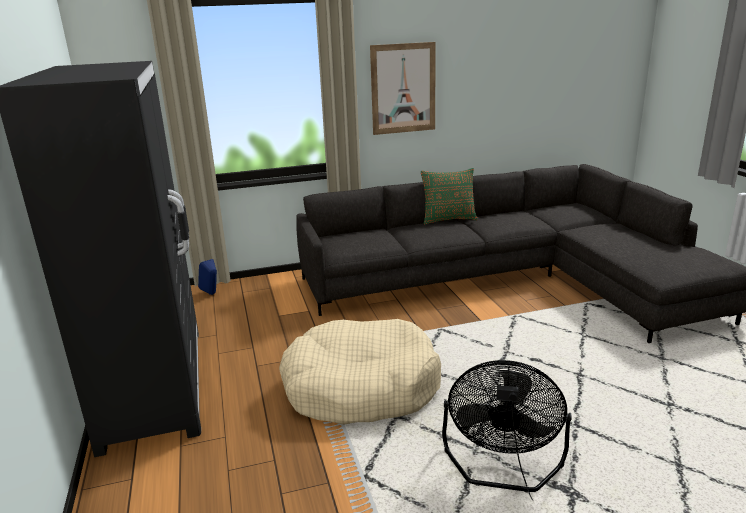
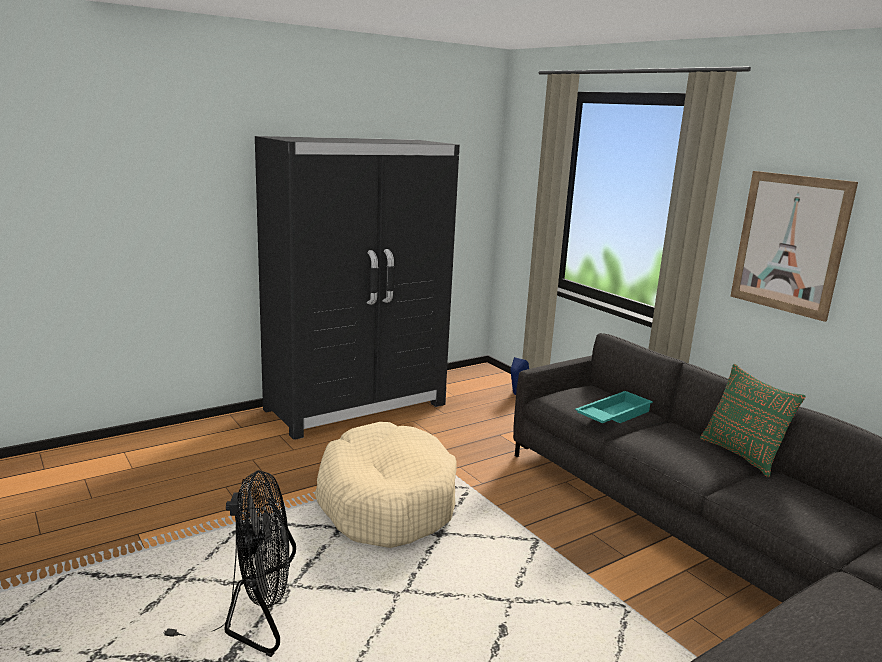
camera: 70 degrees right, 5 degrees down
none -> turquoise tray [575,391,653,423]

